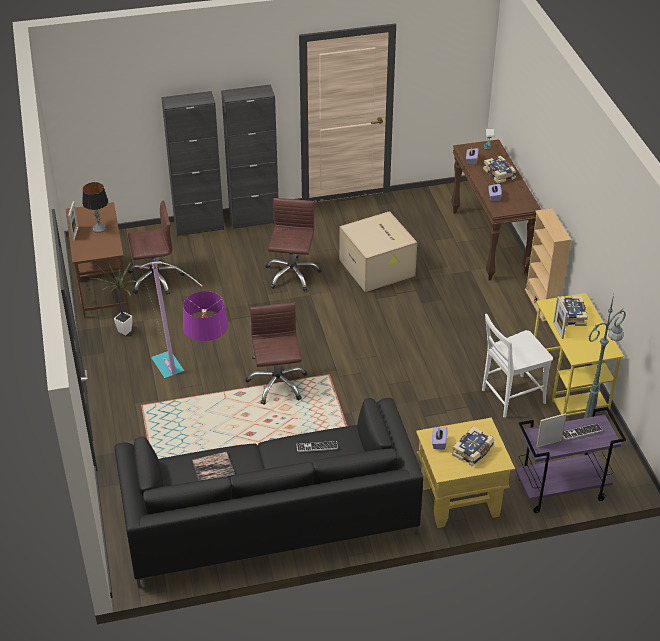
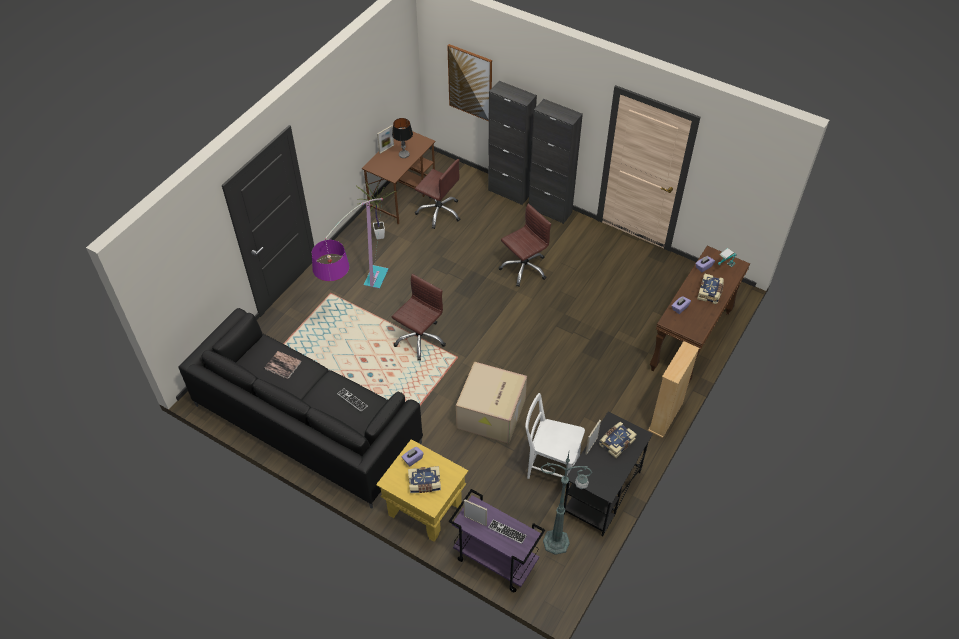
camera: 45 degrees right, 10 degrees up
cardboard box [339,211,417,292] -> cardboard box moved to [456,362,527,444]
yellow desk [534,293,624,416] -> black desk [564,412,653,537]
none -> picture [447,44,492,121]

